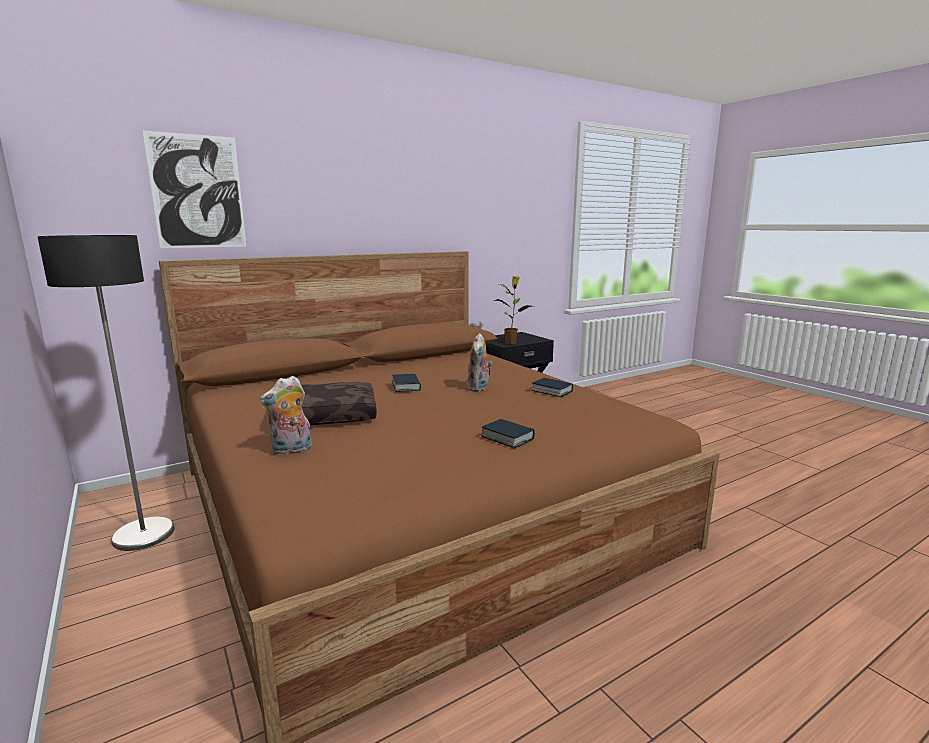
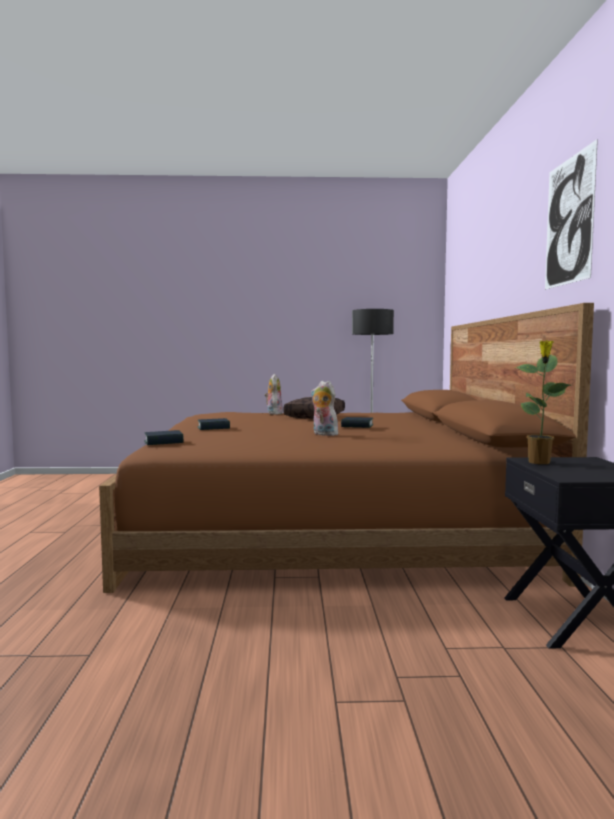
camera: 120 degrees right, 10 degrees down
picture [143,131,247,248] -> picture moved to [545,139,598,290]
book [532,378,573,397] -> book moved to [144,430,184,445]

